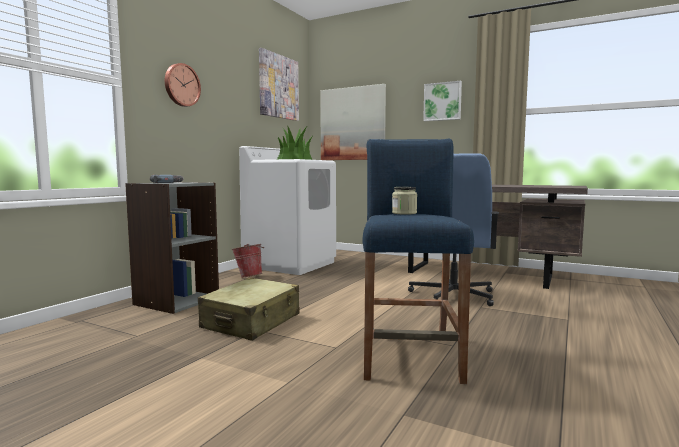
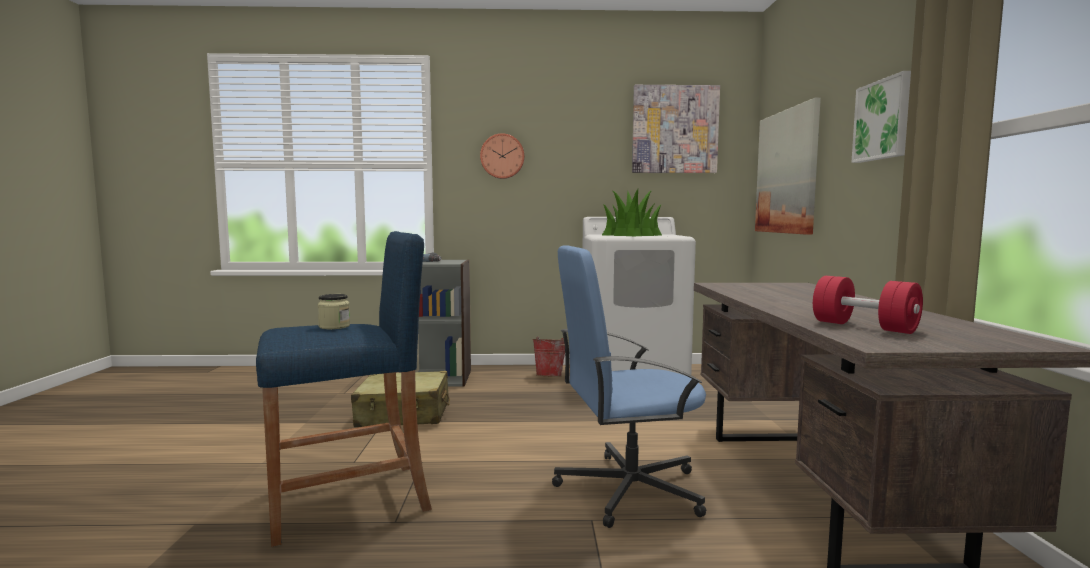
camera: 60 degrees right, 0 degrees up
none -> red dumbbell [813,276,923,334]

